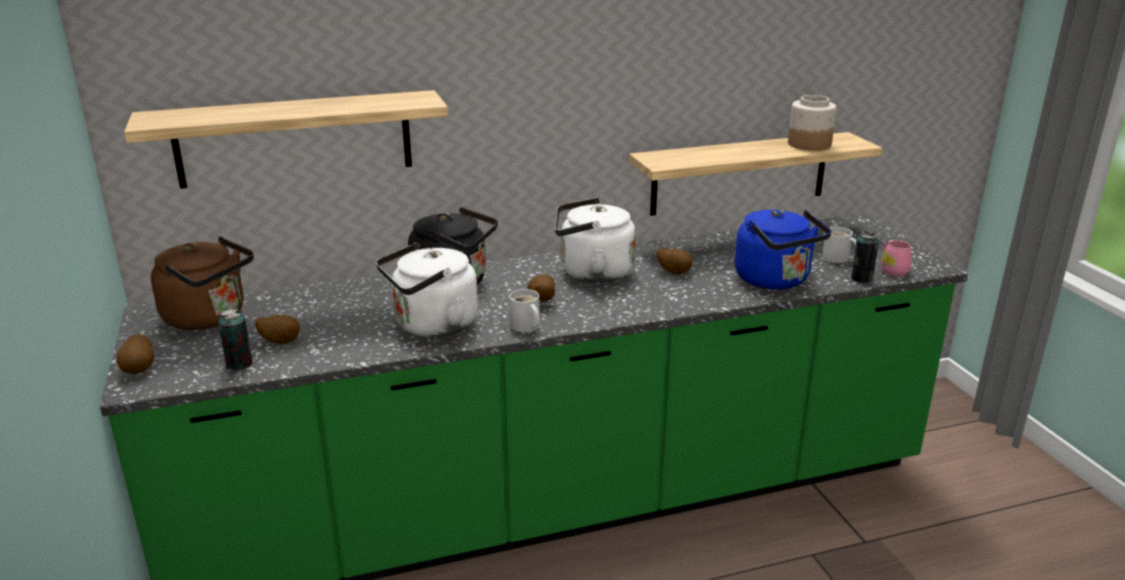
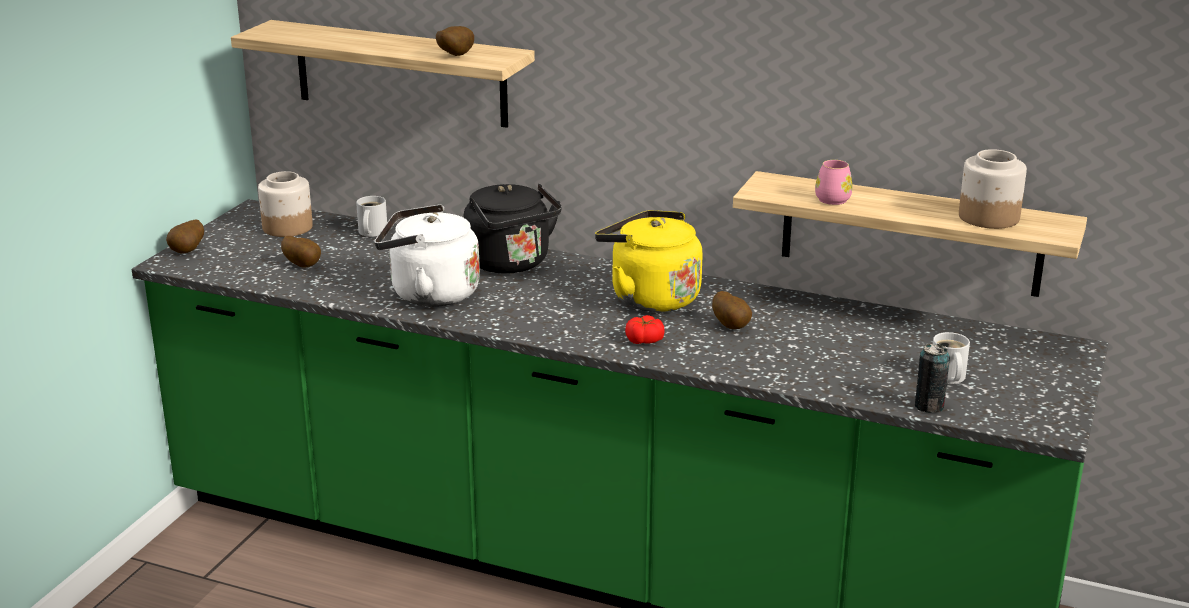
camera: 40 degrees right, 0 degrees up
brown kettle [151,236,254,330] -> jar [258,171,313,237]
can [218,309,253,370] -> none
white mug [509,289,540,332] -> white mug moved to [356,196,387,237]
potato [527,274,555,301] -> potato moved to [436,26,474,56]
white kettle [555,198,636,283] -> yellow kettle [595,210,703,312]
blue kettle [735,209,832,289] -> none
pink mug [881,241,912,276] -> pink mug moved to [815,160,853,205]
none -> tomato [625,315,665,344]

